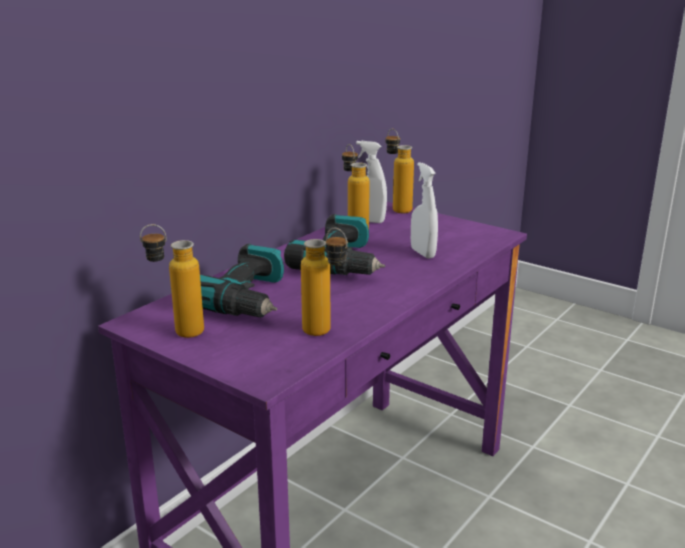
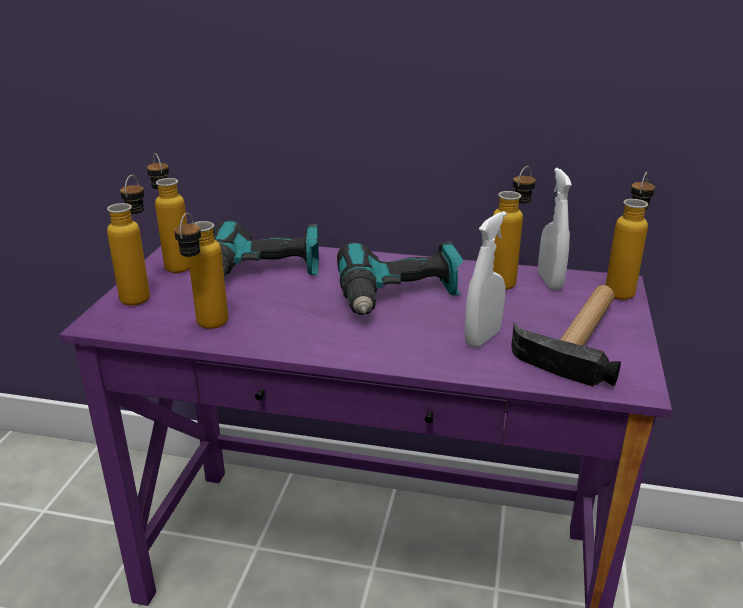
camera: 65 degrees right, 5 degrees up
none -> bottle [107,175,150,306]
none -> hammer [511,285,621,387]

